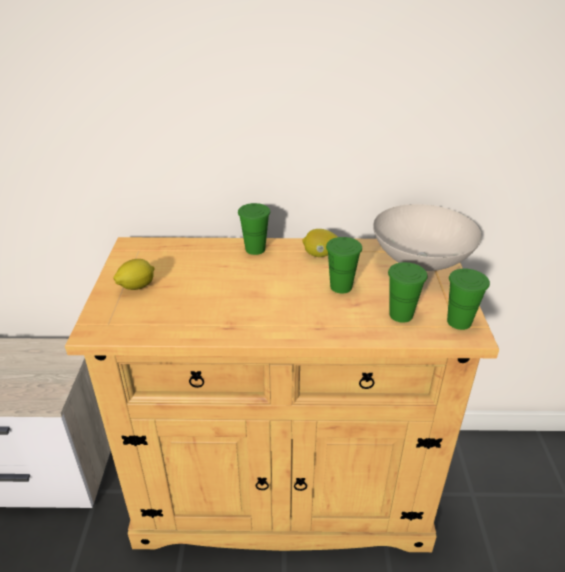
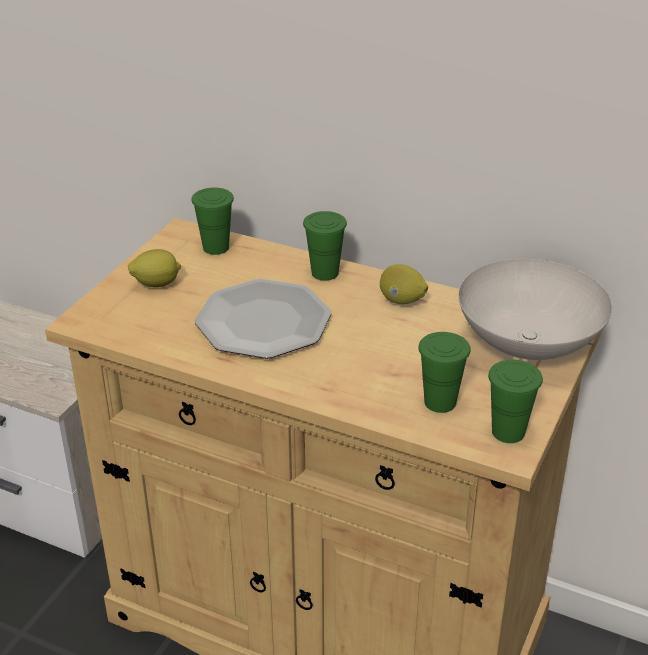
camera: 25 degrees right, 0 degrees up
green cup [326,237,362,293] -> green cup moved to [191,188,234,255]
none -> plate [195,279,332,359]

